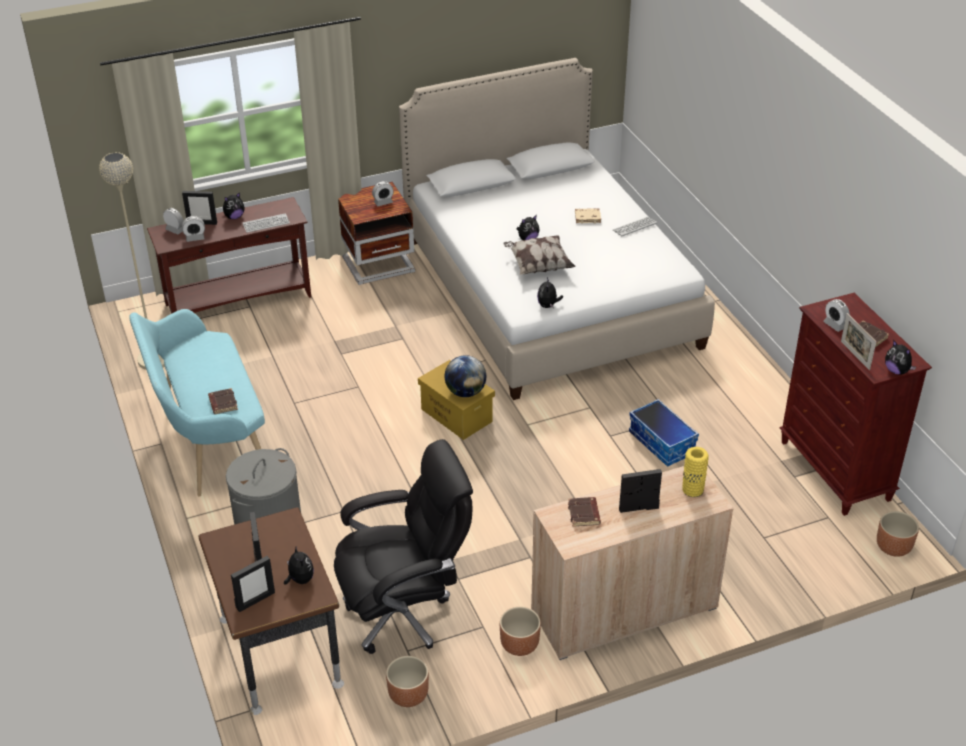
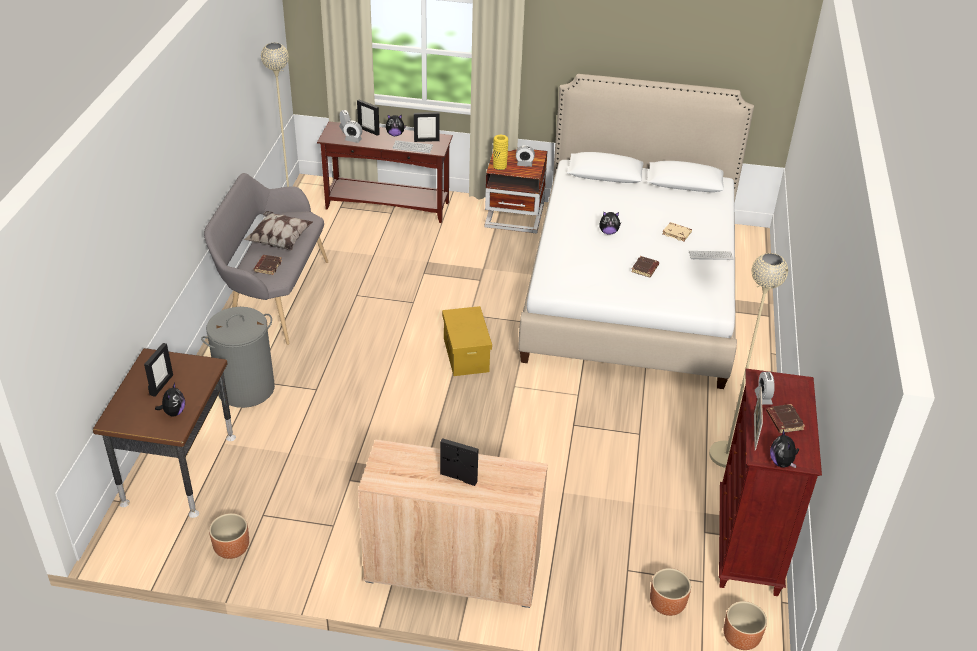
camera: 30 degrees right, 0 degrees up
turquoise bench [129,309,265,497] -> grey bench [204,173,328,345]
picture frame [231,556,275,612] -> picture frame moved to [414,112,440,142]
black office chair [334,439,473,654] -> none
globe [445,355,486,397] -> none
brown planter [500,607,541,656] -> brown planter moved to [650,568,691,616]
pillow [503,235,576,275] -> pillow moved to [244,211,313,250]
plush toy [537,277,563,308] -> none
brown book [568,497,601,527] -> brown book moved to [631,256,659,277]
storage box [629,399,699,467] -> none
yellow vase [682,447,709,497] -> yellow vase moved to [493,135,508,170]
none -> beige floor lamp [709,253,788,468]

